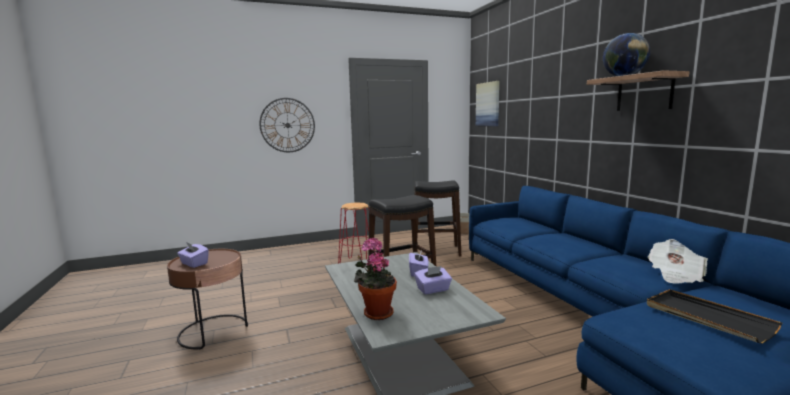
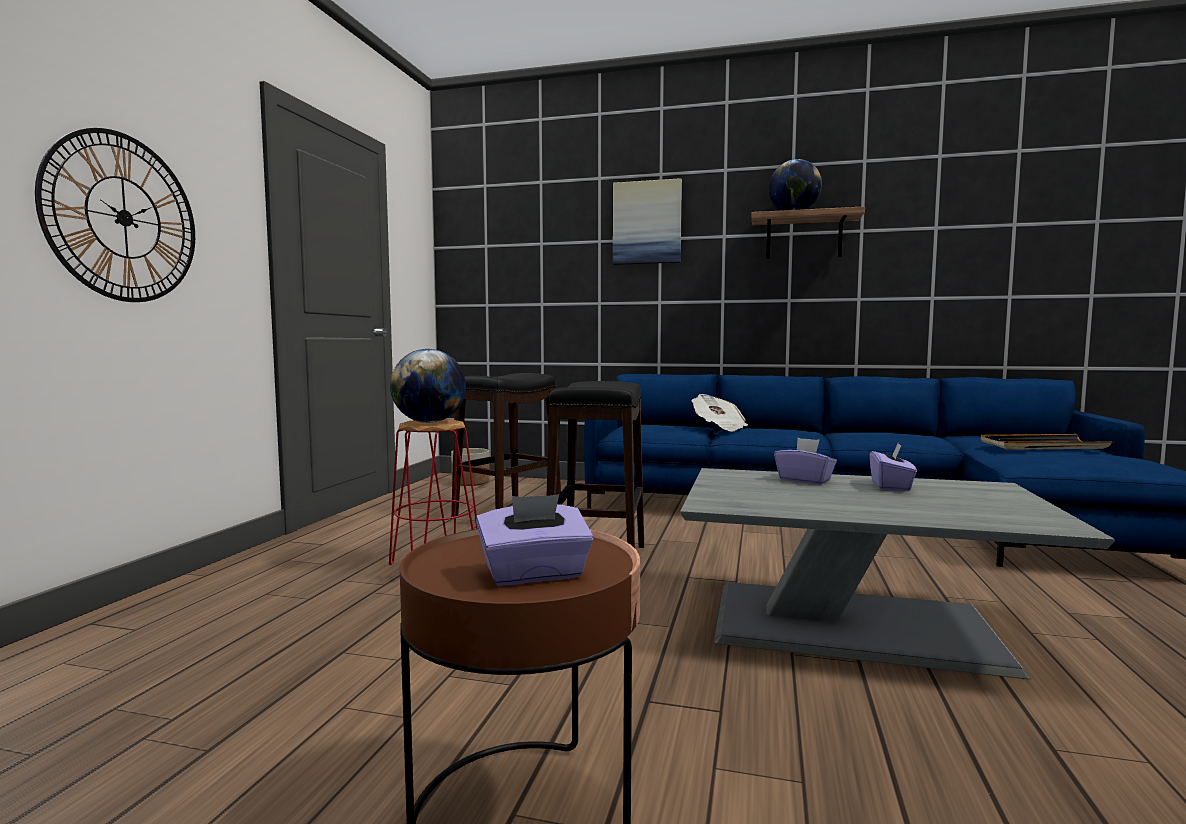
camera: 55 degrees left, 5 degrees down
potted plant [354,238,397,320] -> none
picture [476,81,500,126] -> picture moved to [613,178,682,265]
newspaper [648,239,708,284] -> newspaper moved to [692,394,748,431]
none -> globe [390,349,466,423]

